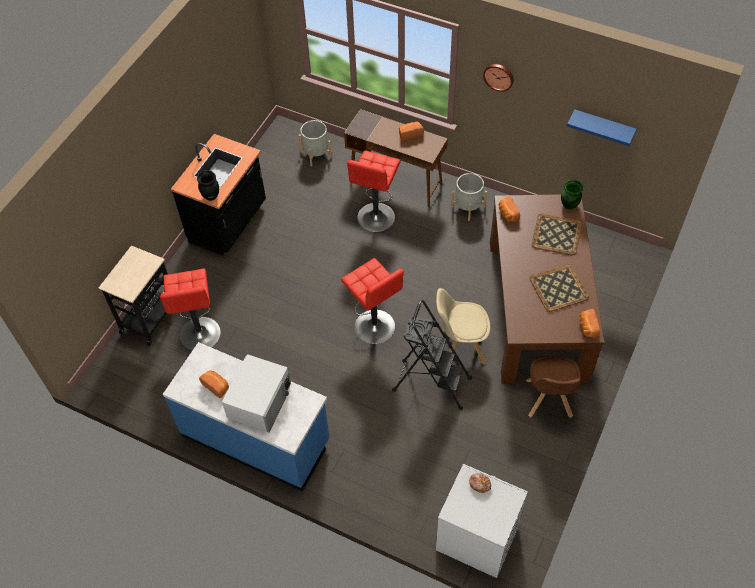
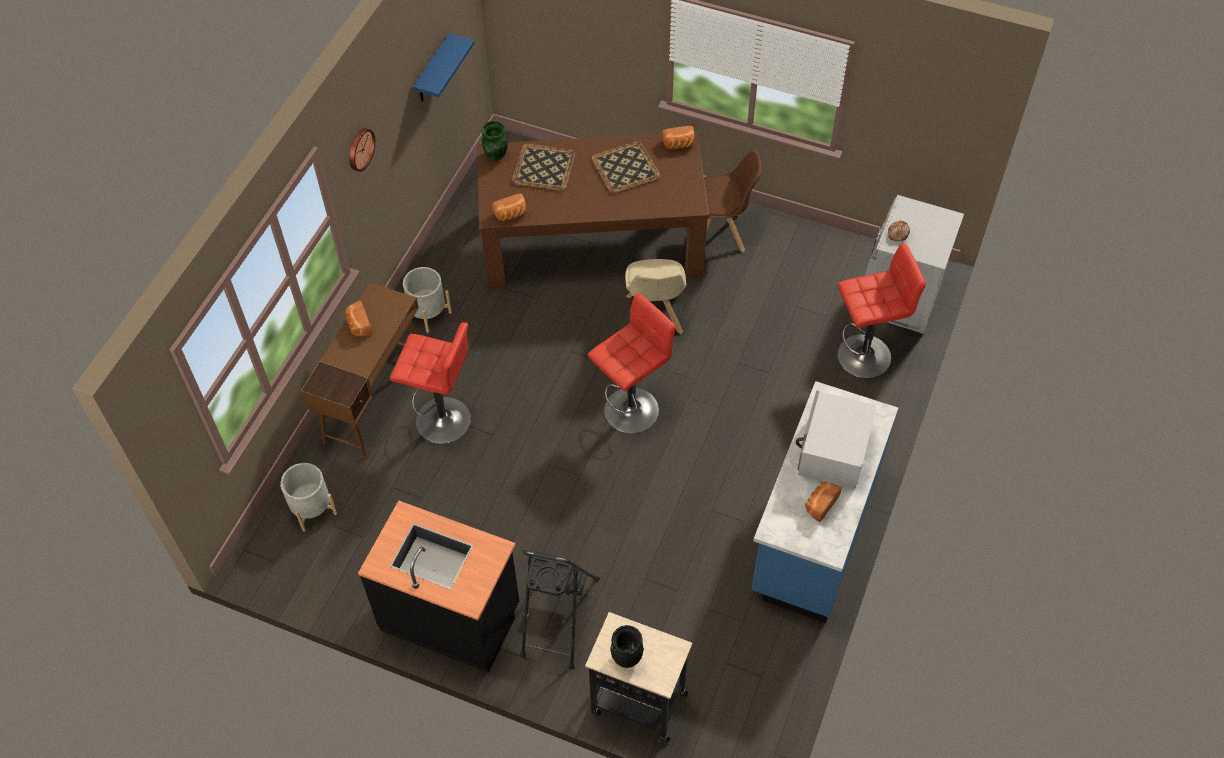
camera: 95 degrees left, 0 degrees up
red stool [160,269,221,351] -> red stool moved to [838,243,926,378]
black vase [197,170,219,201] -> black vase moved to [610,625,644,668]
white microwave [222,354,291,432] -> white microwave turned 90 degrees counterclockwise [796,390,876,490]
step ladder [392,300,472,410] -> step ladder moved to [520,550,600,669]

